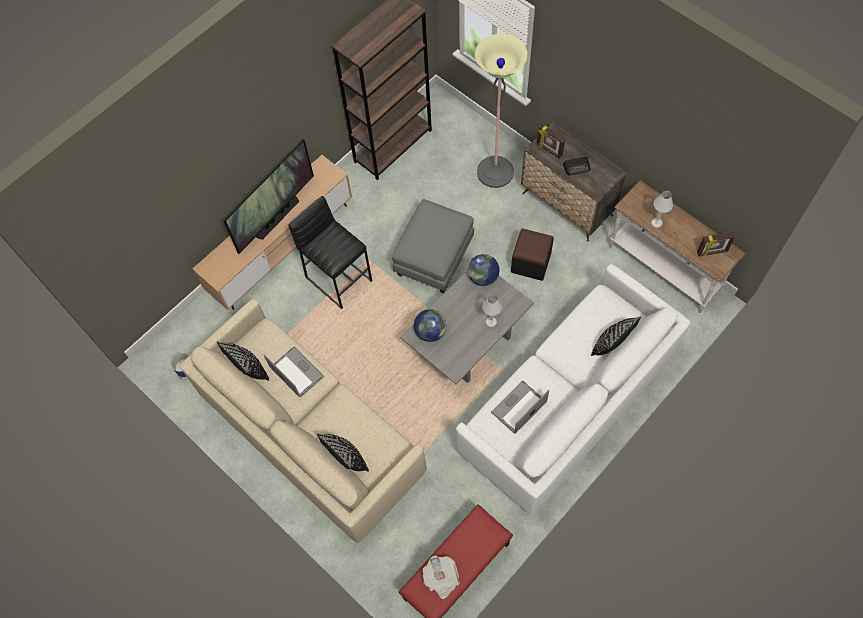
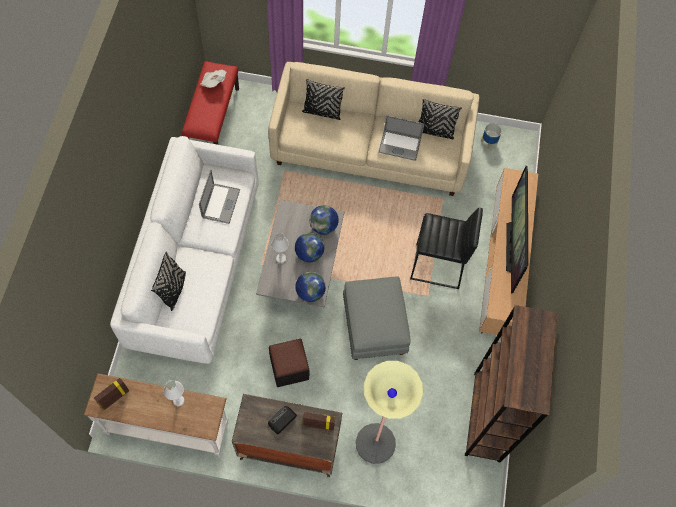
camera: 140 degrees right, 0 degrees up
none -> globe [295,233,324,262]

